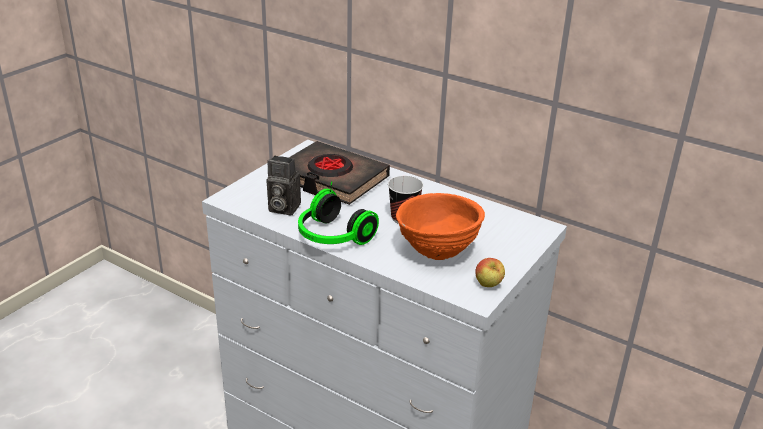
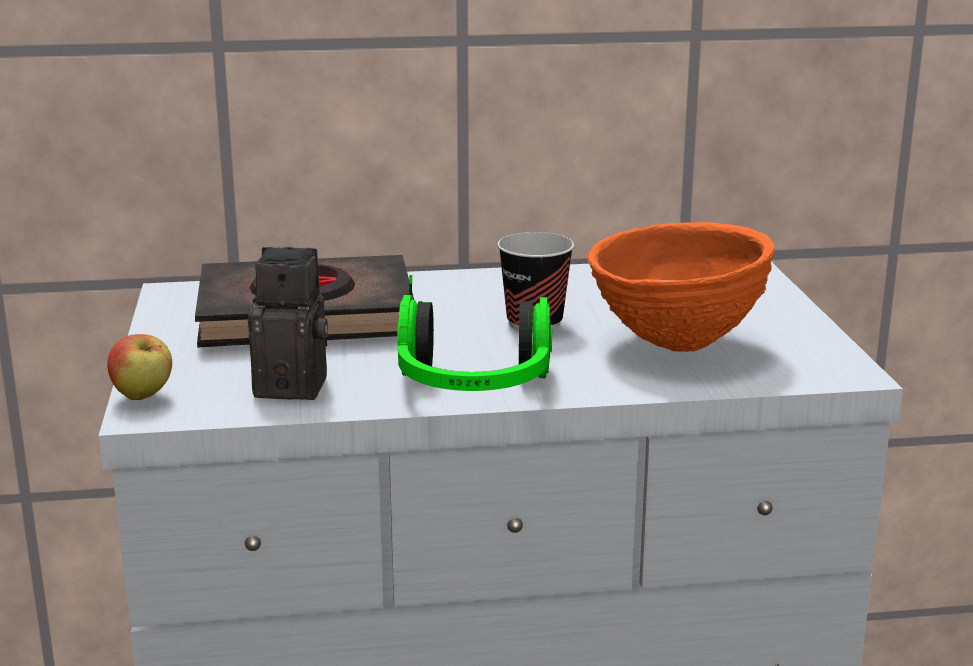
camera: 40 degrees left, 10 degrees down
camera [267,156,301,215] -> camera turned 150 degrees counterclockwise [248,246,328,400]
apple [475,258,505,287] -> apple moved to [107,334,172,400]

